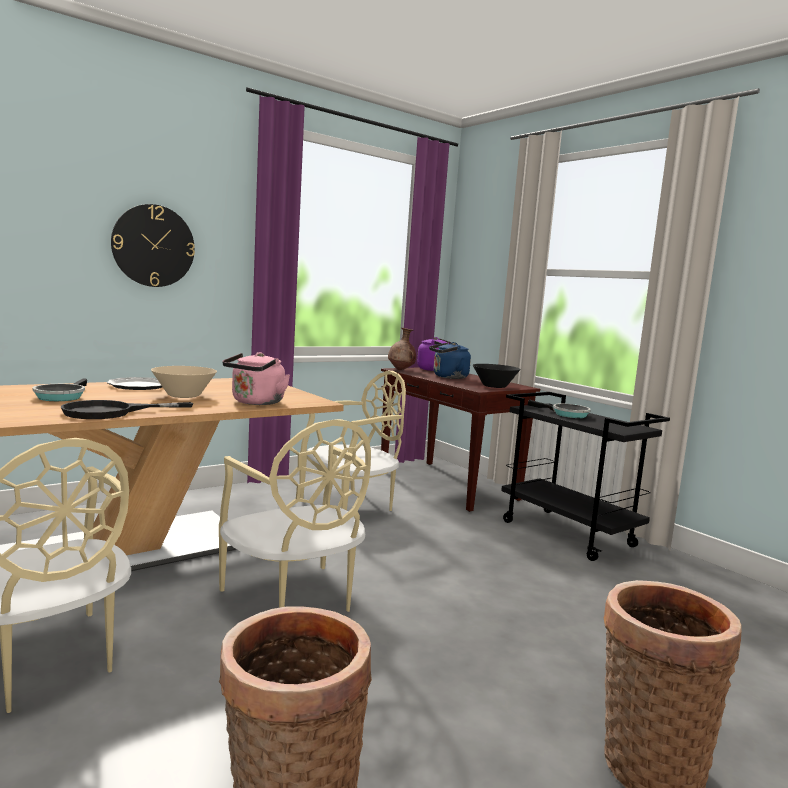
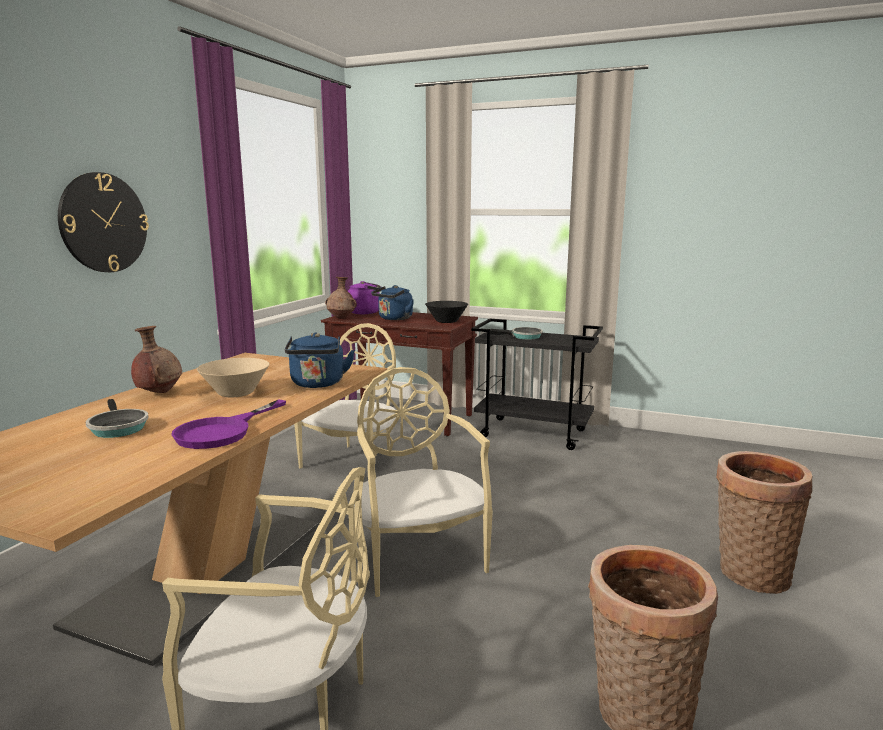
camera: 30 degrees left, 5 degrees up
black frying pan [61,400,193,419] -> purple frying pan [171,400,286,449]
plate [107,377,162,390] -> brown vase [131,326,182,393]
beige chair [219,419,371,612] -> beige chair turned 135 degrees counterclockwise [354,367,493,597]
pink kettle [222,352,290,405] -> blue kettle [285,333,355,388]

